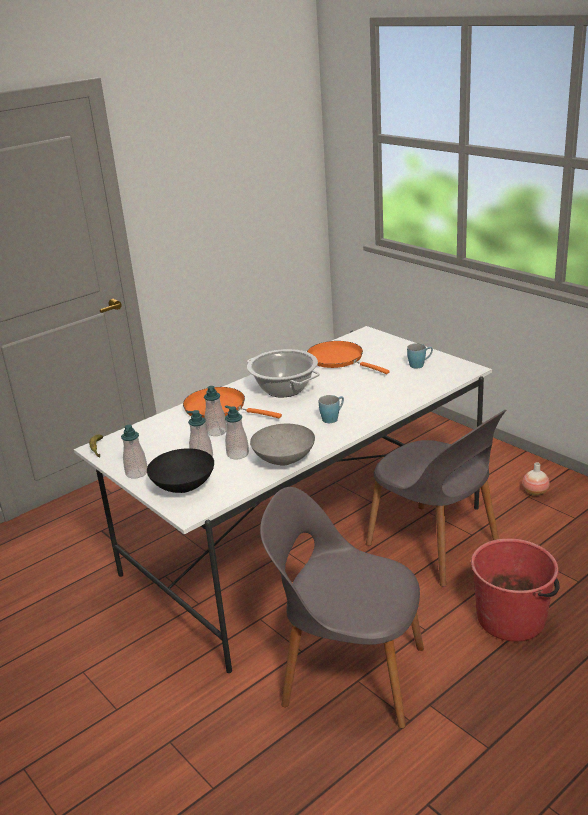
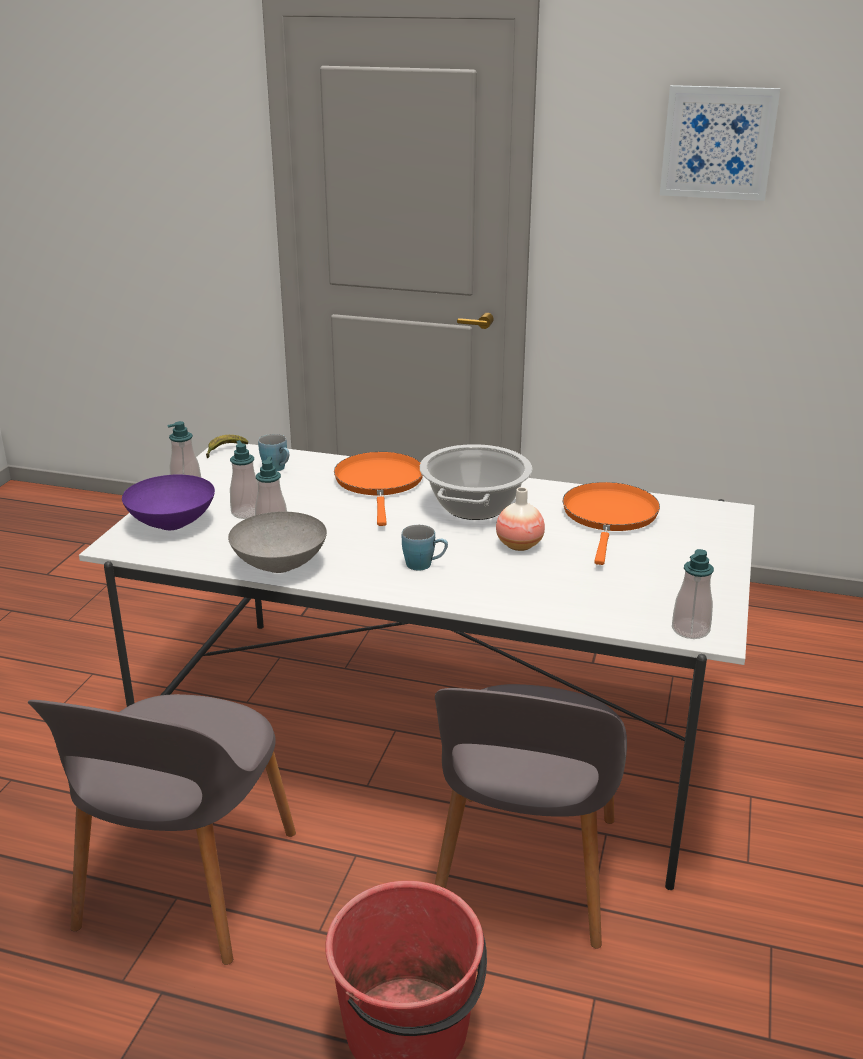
camera: 55 degrees right, 0 degrees up
black bowl [147,448,214,493] -> purple bowl [122,474,215,530]
soap dispenser [204,386,227,436] -> soap dispenser moved to [672,549,714,639]
grey chair [260,487,424,728] -> grey chair turned 150 degrees counterclockwise [28,694,296,965]
blue mug [407,343,433,369] -> blue mug moved to [258,434,289,471]
vase [522,462,549,496] -> vase moved to [496,487,545,551]
none -> picture [660,85,780,201]

